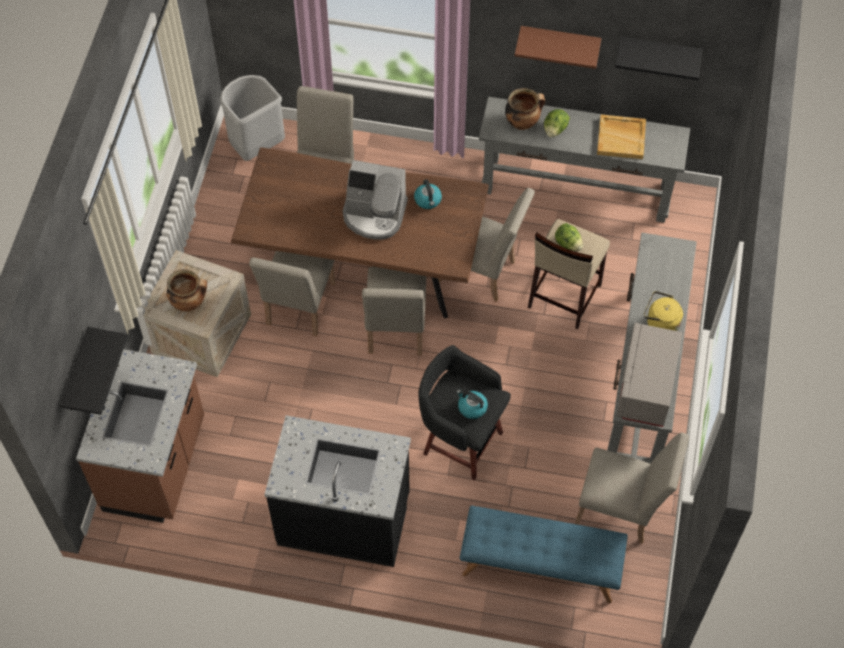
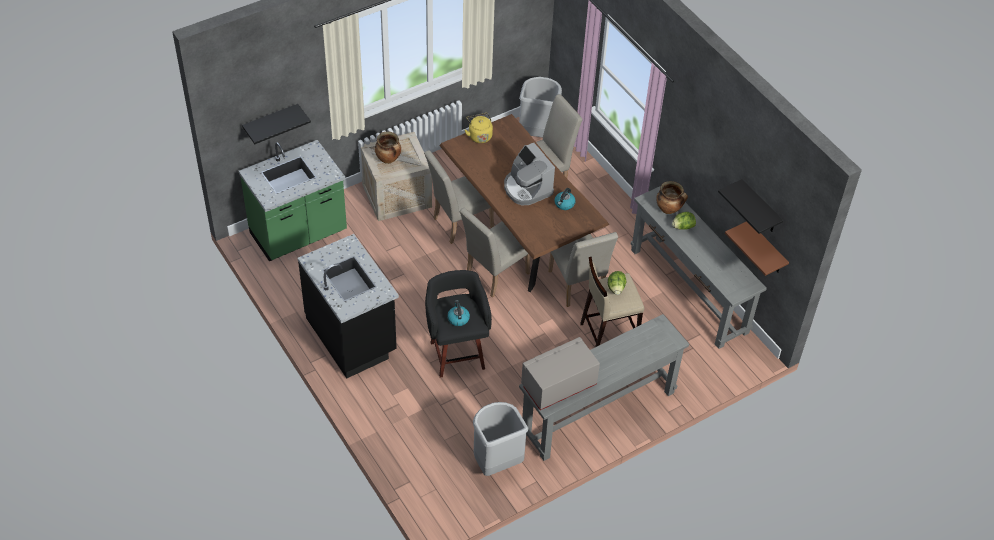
camera: 45 degrees right, 10 degrees down
brown counter [76,349,204,523] -> green counter [239,140,347,261]
blue bench [460,506,628,604] -> none
brown shelf [515,26,602,69] -> brown shelf moved to [725,221,789,276]
beige chair [575,432,689,543] -> grey trash can [473,402,528,476]
beige tray [597,115,646,159] -> none
yellow kettle [644,291,683,331] -> yellow kettle moved to [465,113,493,143]

